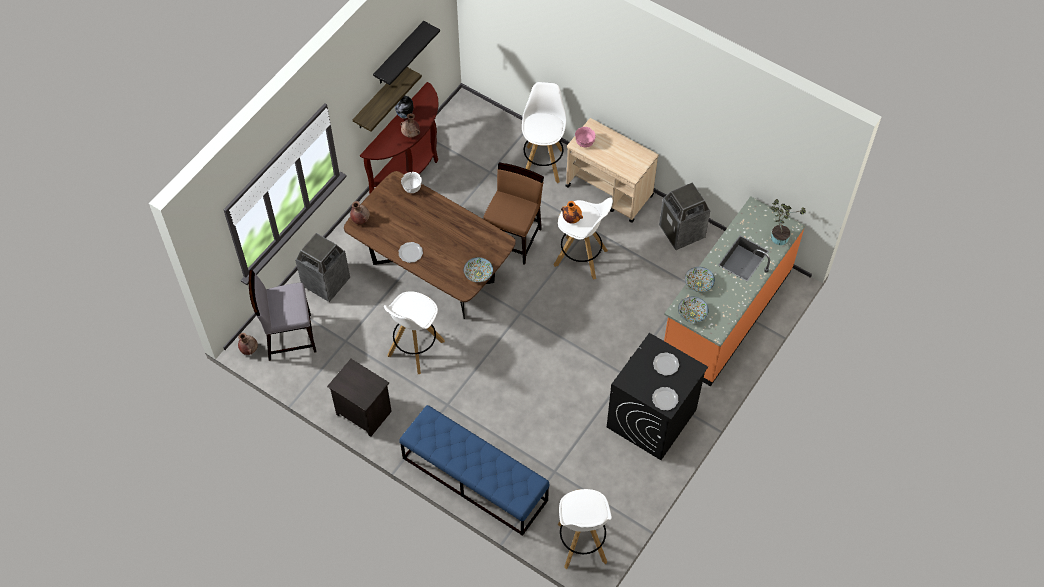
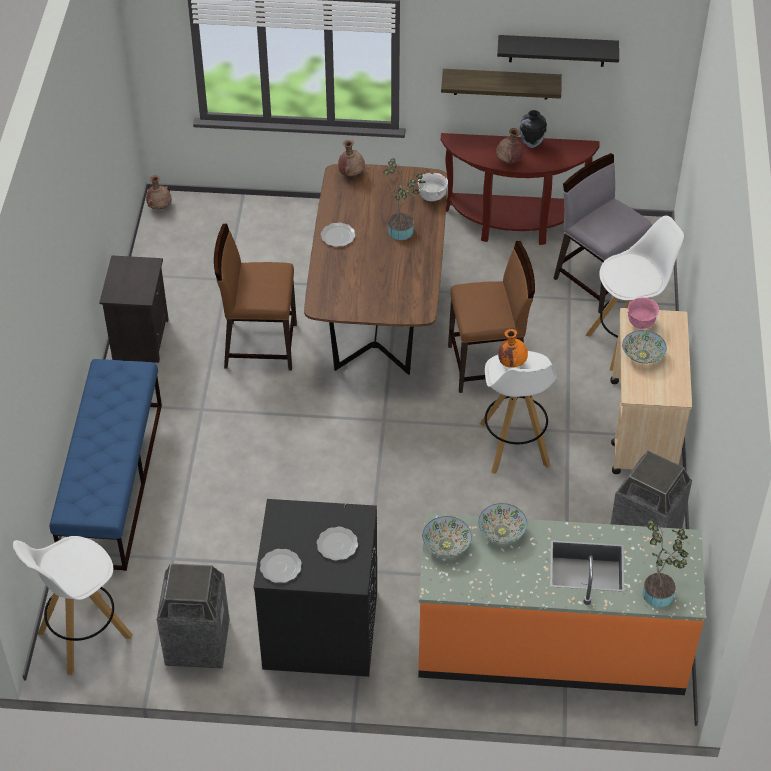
camera: 60 degrees right, 10 degrees down
grey chair [249,270,317,361] -> grey chair moved to [553,153,652,313]
trash can [295,233,350,302] -> trash can moved to [157,563,230,669]
white stool [384,291,445,374] -> brown chair [214,224,297,371]
bowl [464,257,493,282] -> bowl moved to [622,330,667,364]
none -> potted plant [383,158,425,240]

